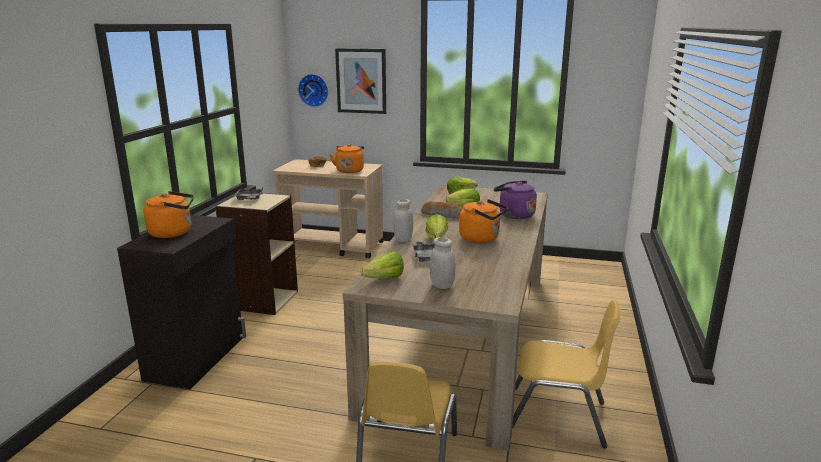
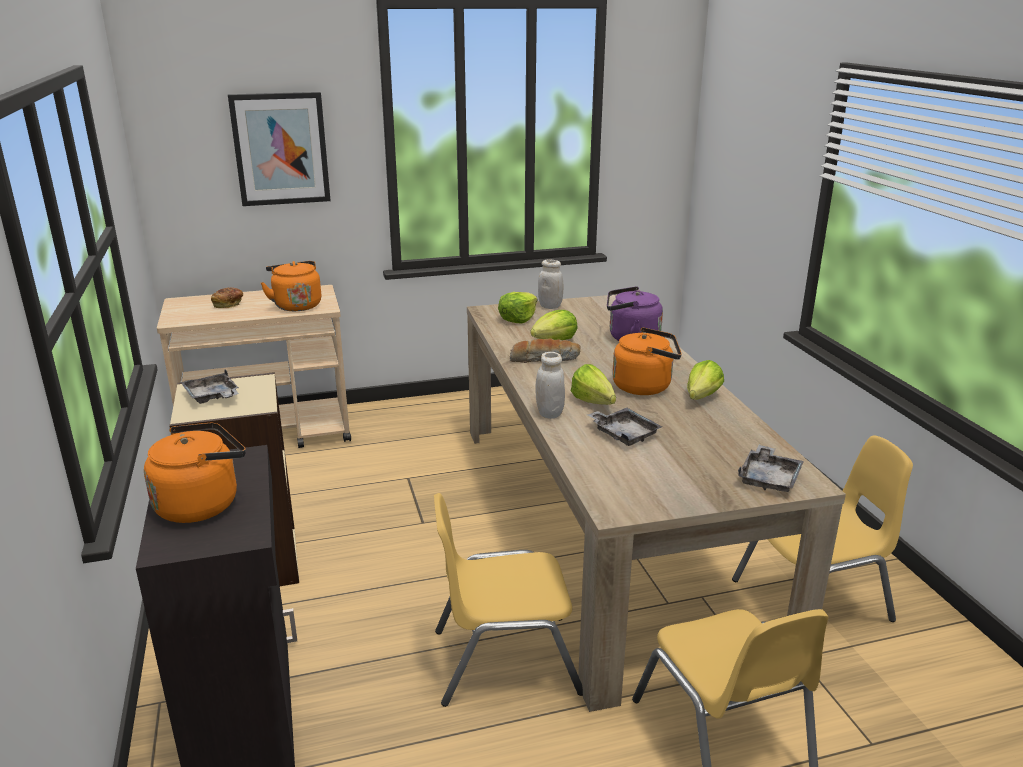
camera: 30 degrees left, 5 degrees up
wall clock [298,74,328,107] -> none
lettuce [361,251,404,278] -> lettuce moved to [687,360,724,400]
white jar [430,237,455,289] -> white jar moved to [538,259,563,309]
none -> yellow chair [434,493,583,707]
none -> grey tray [738,445,804,492]

